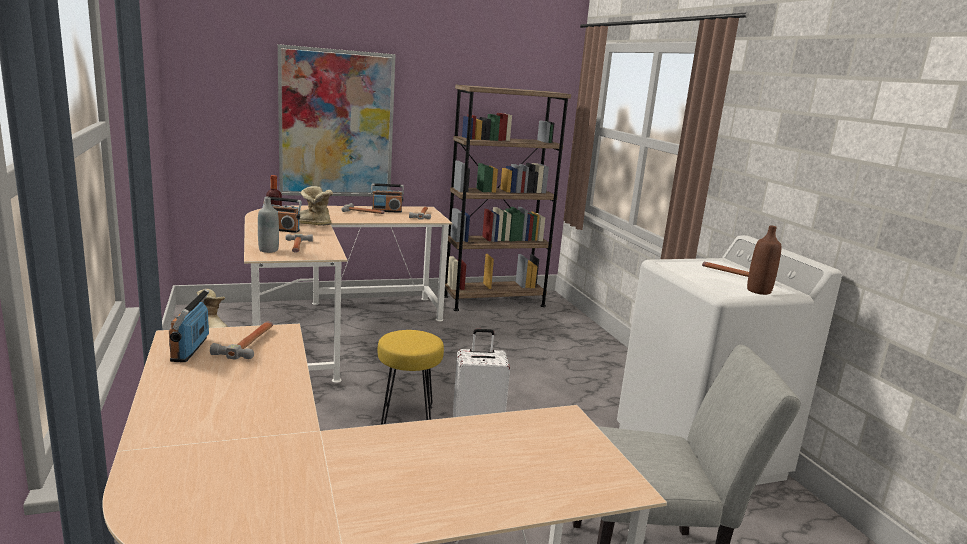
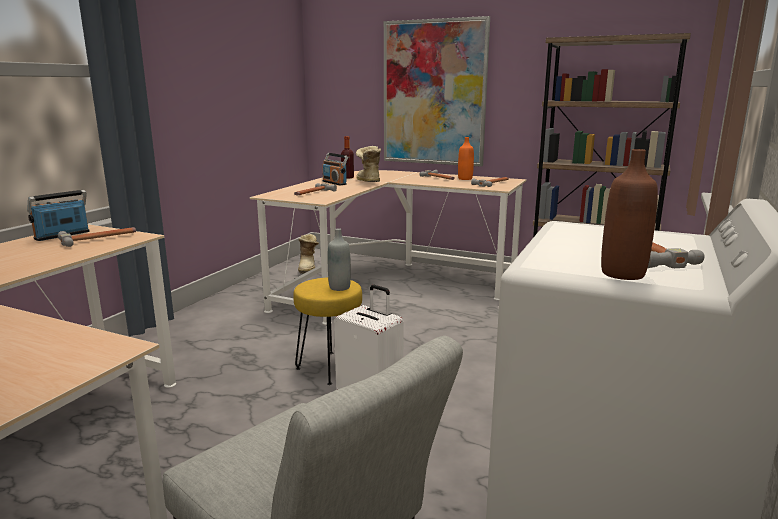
camera: 45 degrees right, 0 degrees up
grey bottle [258,197,279,253] -> grey bottle moved to [328,228,351,291]
radio [371,183,404,213] -> orange bottle [458,137,474,180]

